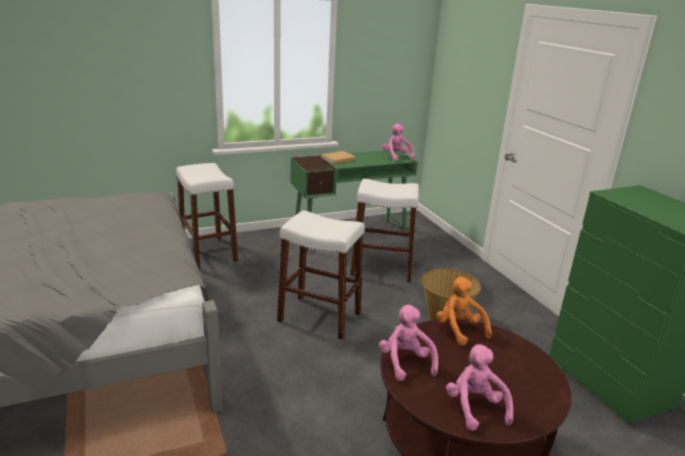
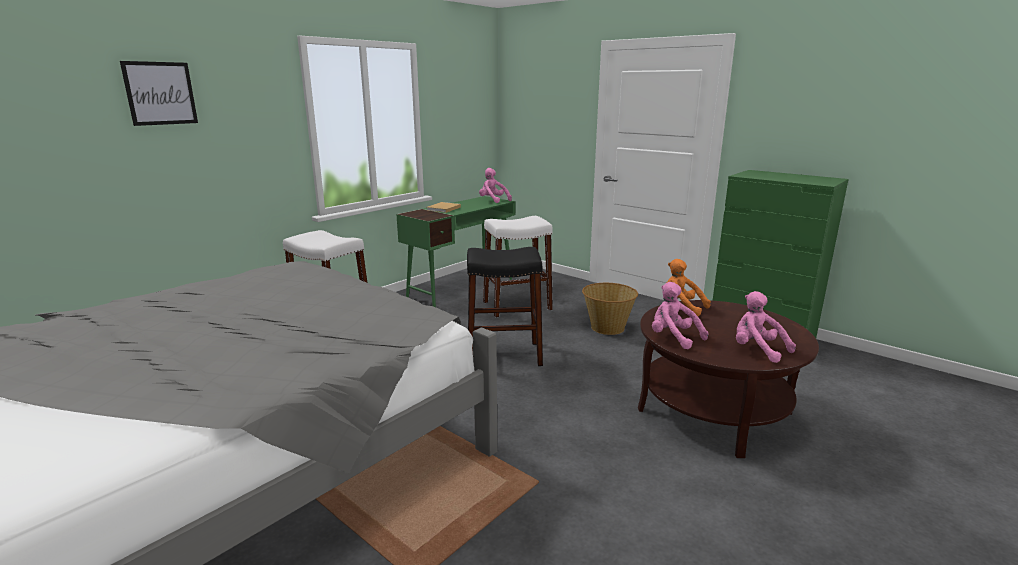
camera: 25 degrees left, 5 degrees down
white stool [277,210,365,340] -> black stool [467,247,543,366]
none -> picture [120,61,198,126]

